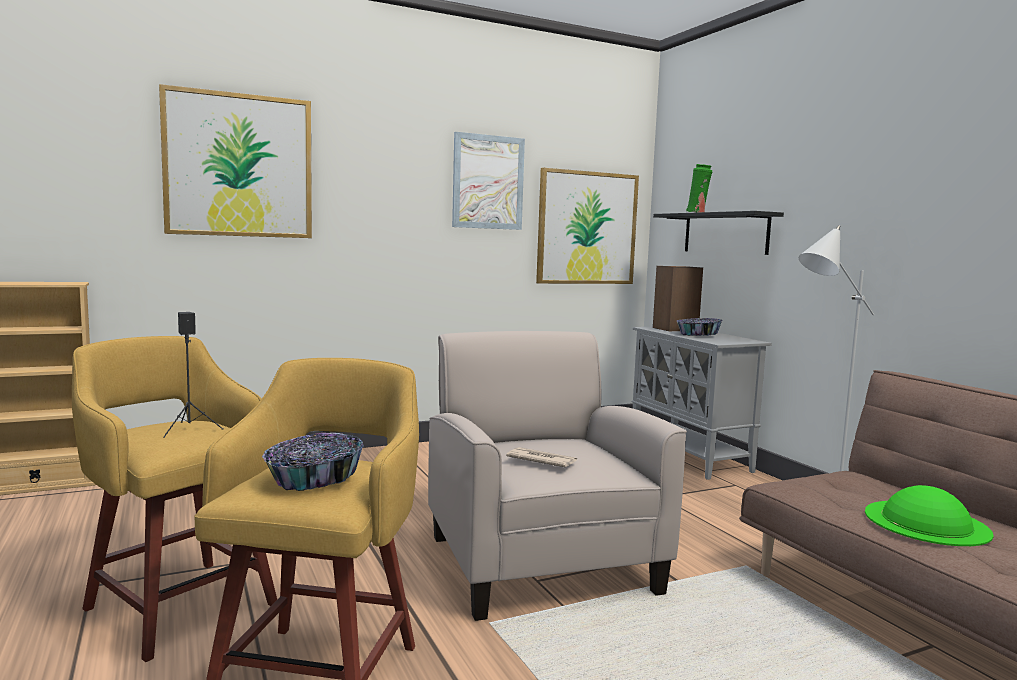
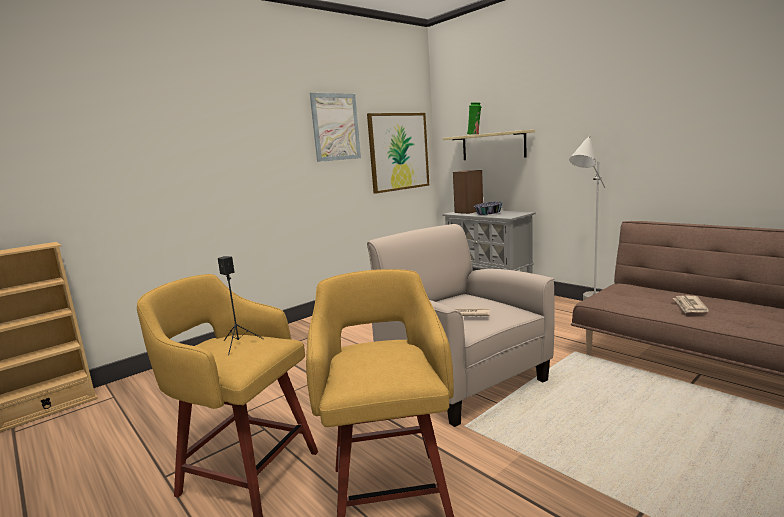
camera: 15 degrees left, 5 degrees up
picture [159,84,312,238] -> none
bowl [262,433,364,491] -> none
black shelf [653,211,784,255] -> beige shelf [443,130,535,160]
green hat [865,485,994,546] -> newspaper [673,295,709,313]

